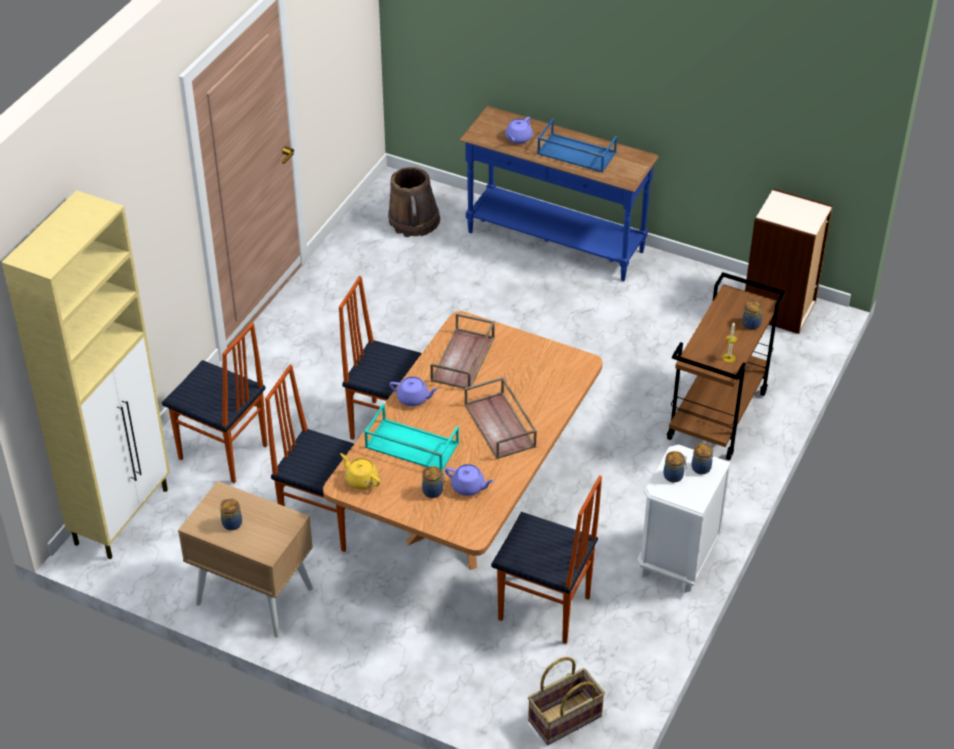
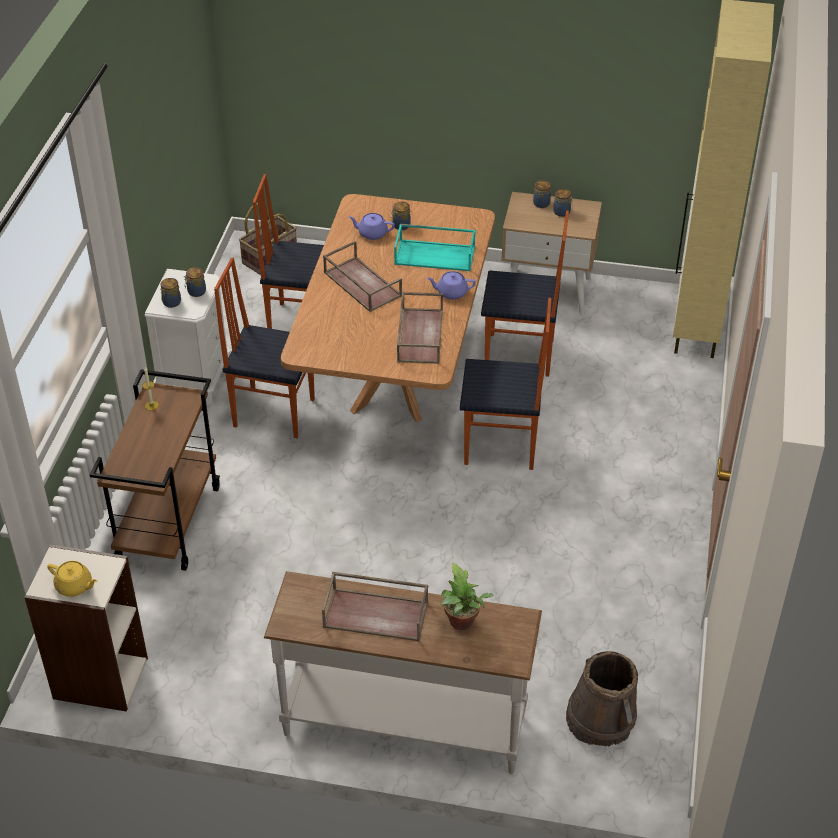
camera: 165 degrees right, 0 degrees up
chair [162,323,268,483] -> chair moved to [214,257,315,438]
yellow teapot [340,453,381,489] -> yellow teapot moved to [47,561,98,597]
blue console table [459,106,659,281] -> white console table [264,571,542,774]
purple teapot [505,117,533,144] -> potted plant [441,563,494,630]
blue tray [537,119,617,172] -> brown tray [322,572,429,641]
jar [742,300,763,329] -> jar moved to [533,181,551,208]

